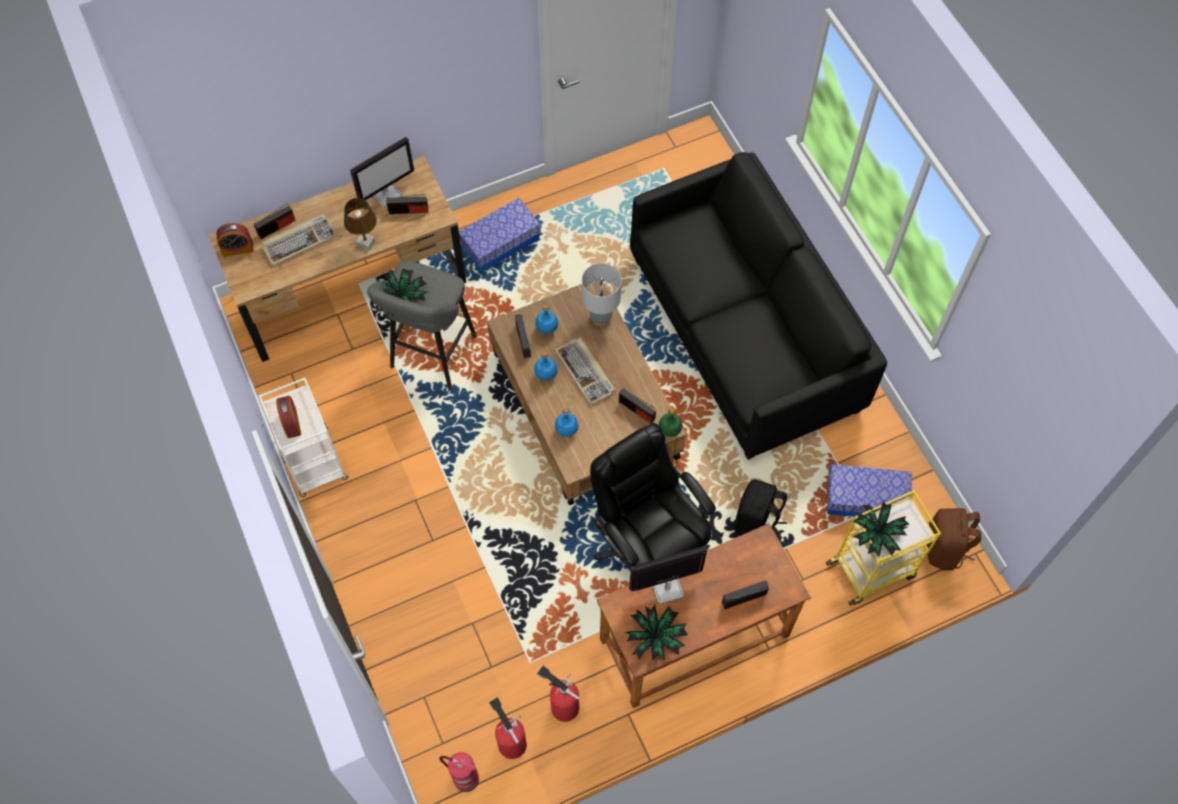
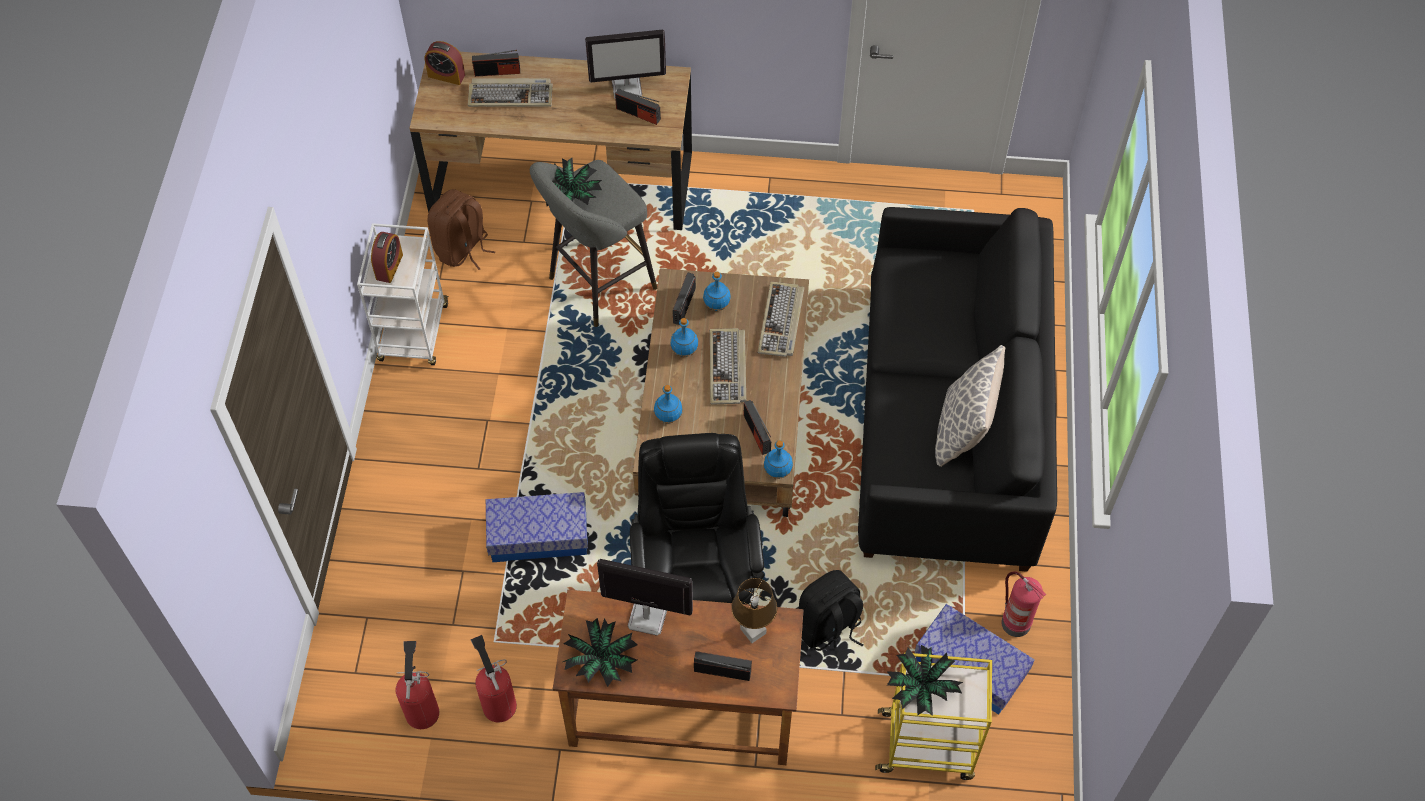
camera: 30 degrees right, 5 degrees down
brown table lamp [344,198,377,251] -> brown table lamp moved to [731,578,777,643]
fire extinguisher [439,752,479,792] -> fire extinguisher moved to [1002,571,1046,637]
storage box [459,198,541,272] -> storage box moved to [486,492,588,562]
grey table lamp [582,263,621,326] -> keyboard [758,282,804,357]
green bottle [659,408,682,437] -> blue bottle [763,440,793,479]
brown backpack [927,508,981,571] -> brown backpack moved to [427,189,495,270]
none -> pillow [935,345,1006,467]

